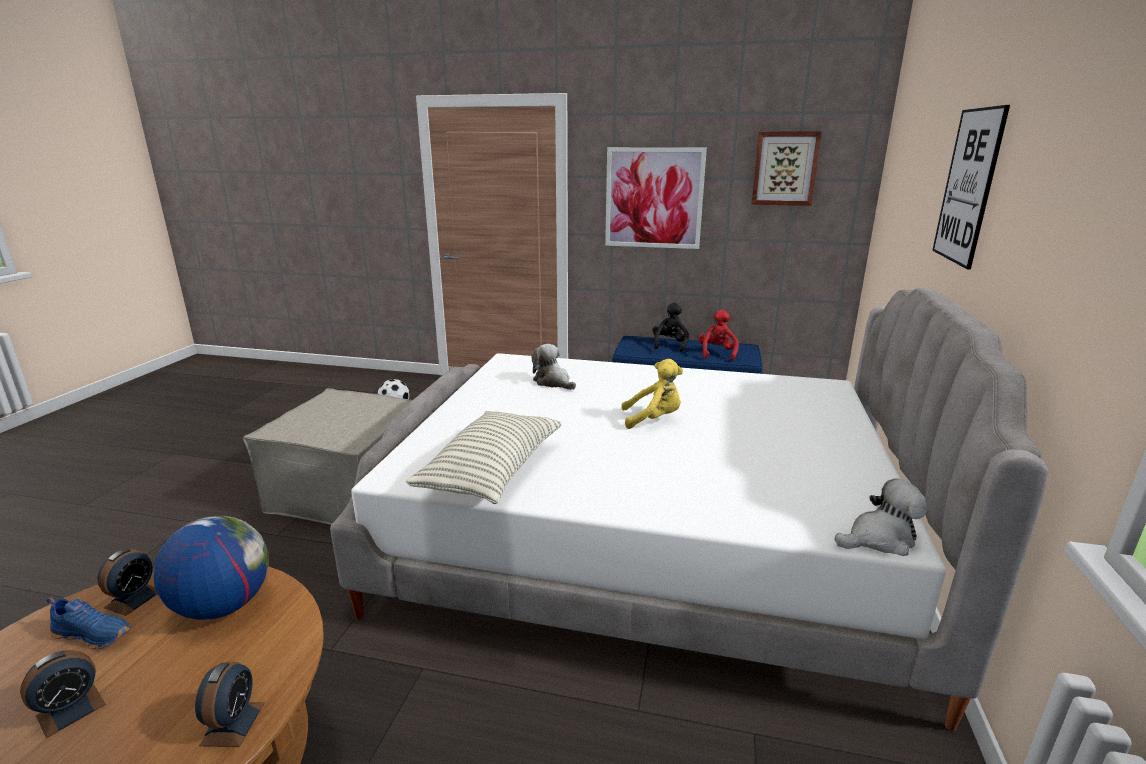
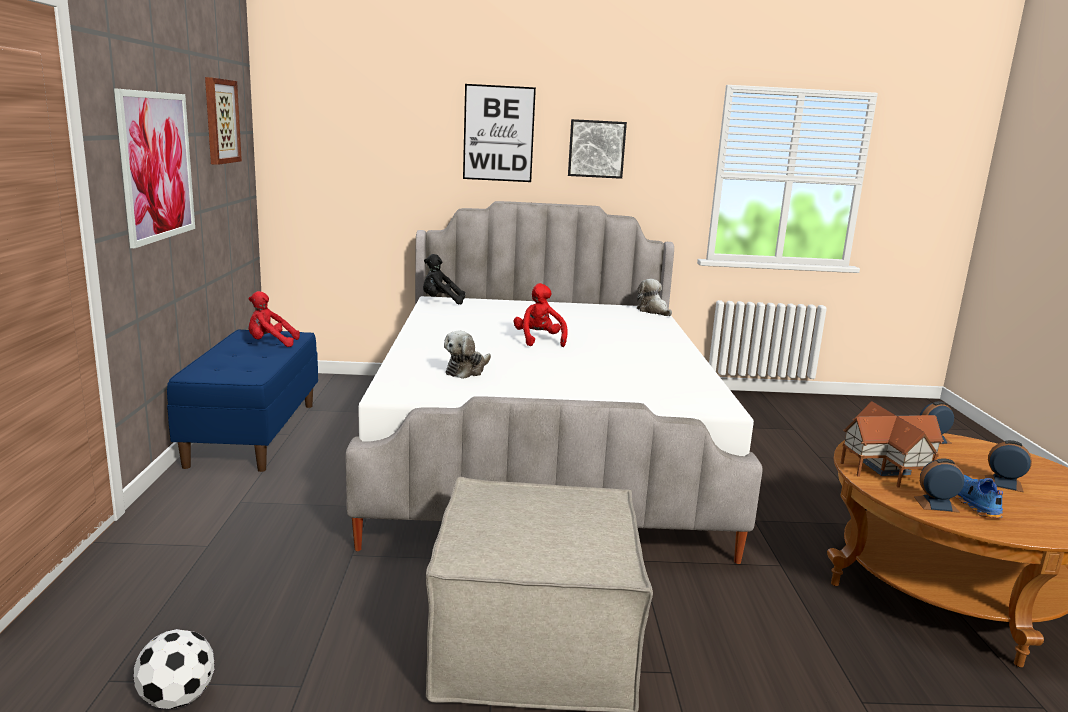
camera: 105 degrees left, 5 degrees down
globe [154,516,269,620] -> toy house [841,401,944,488]
pillow [406,411,562,504] -> none
yellow plush toy [621,359,683,429] -> red plush toy [513,283,568,347]
black plush toy [653,303,689,352] -> black plush toy moved to [423,254,465,304]
none -> picture [568,119,627,179]

